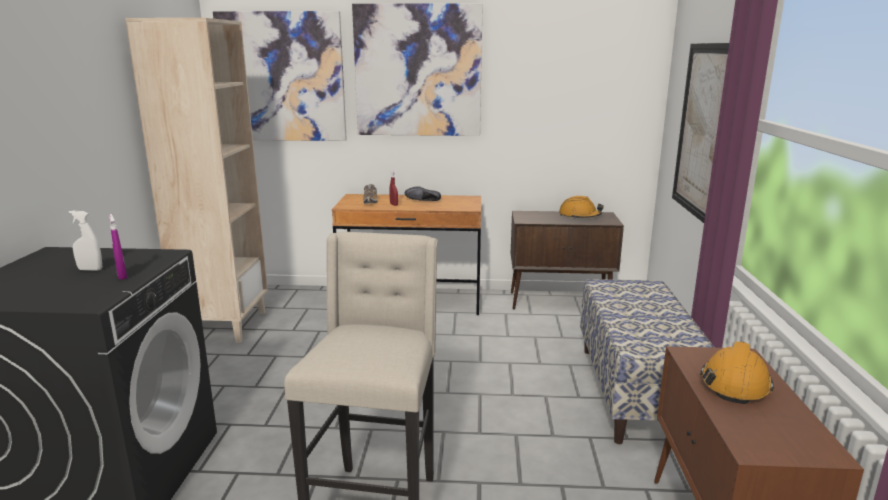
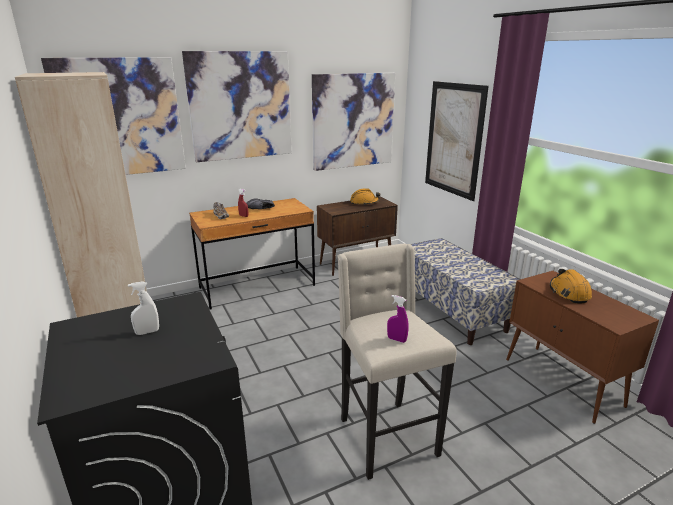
camera: 30 degrees left, 5 degrees up
purple spray bottle [109,214,127,280] -> purple spray bottle moved to [387,295,409,343]
none -> picture [312,73,395,171]

